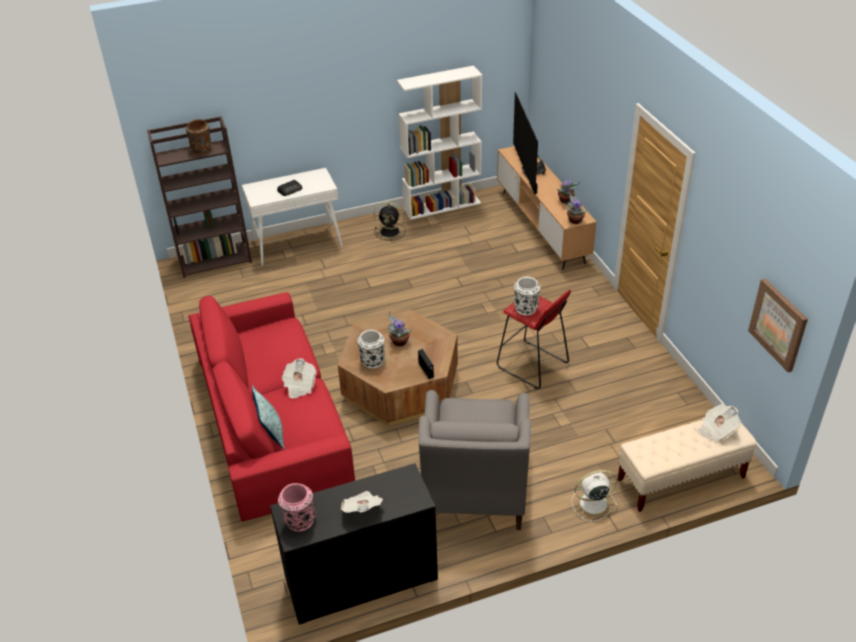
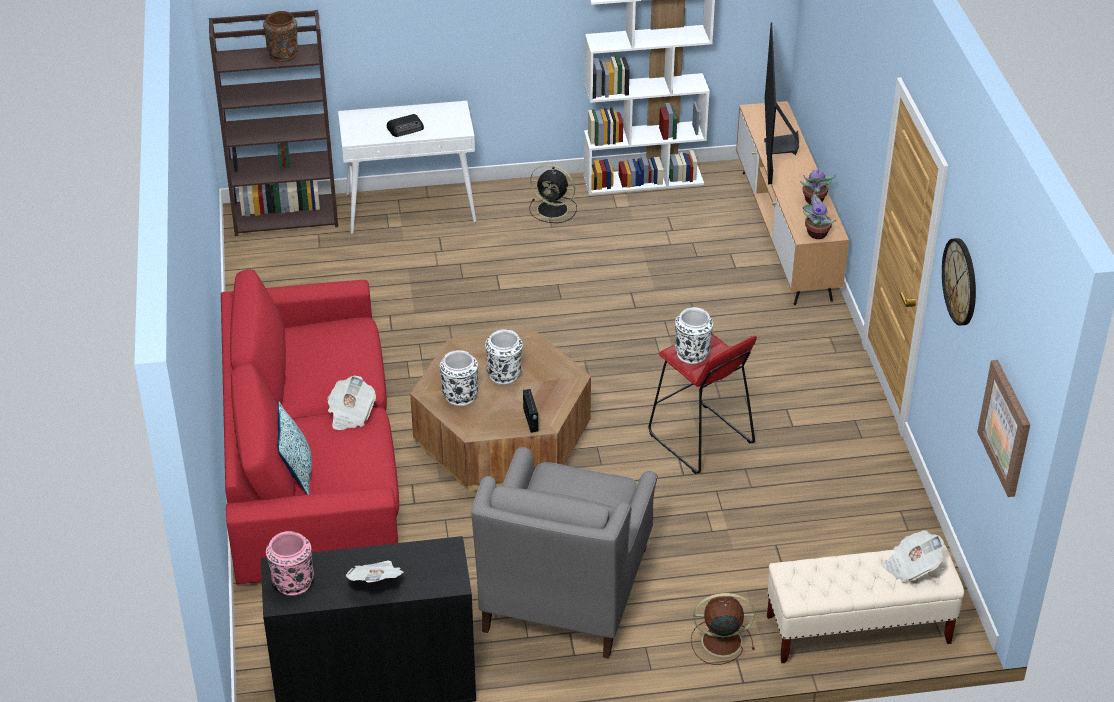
camera: 10 degrees right, 0 degrees up
potted plant [386,312,412,346] -> white vase [485,329,523,384]
white fan [572,470,618,521] -> brown fan [691,593,755,665]
none -> wall clock [942,238,976,326]

